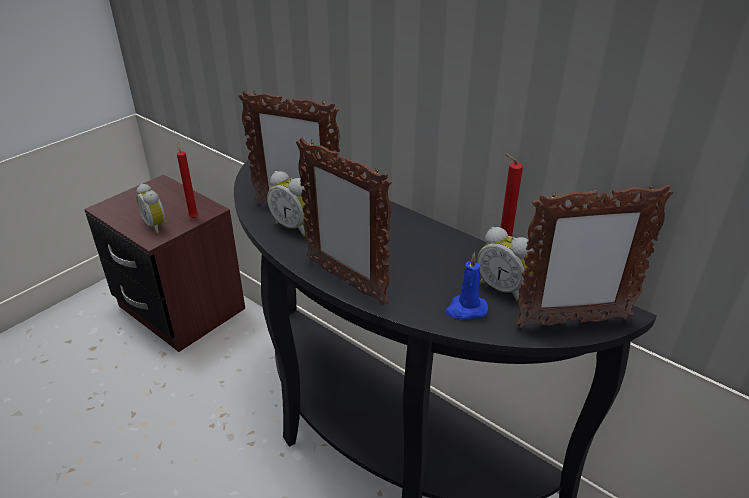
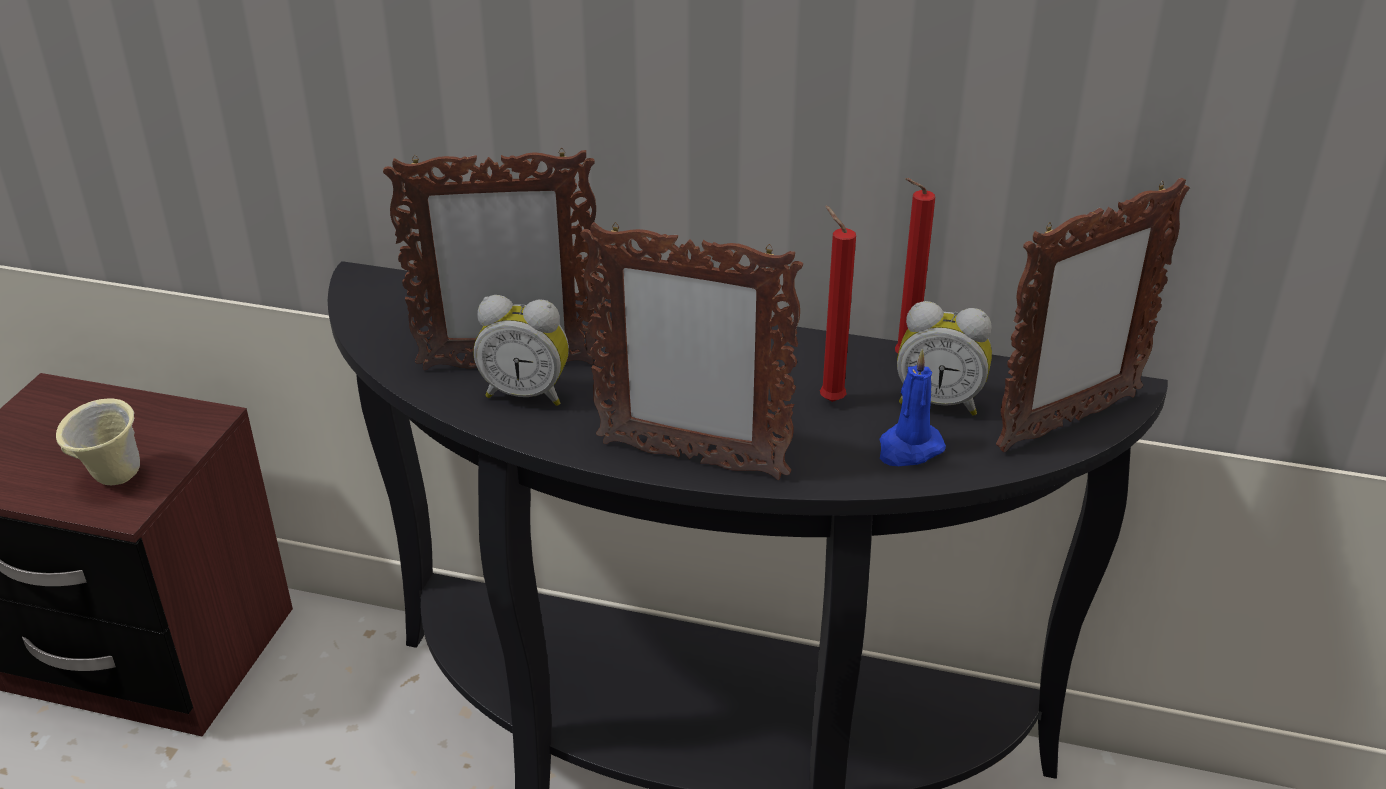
camera: 25 degrees left, 0 degrees up
alarm clock [136,184,167,234] -> beige mug [56,399,140,485]
red candle [177,142,198,218] -> red candle moved to [820,206,856,402]

